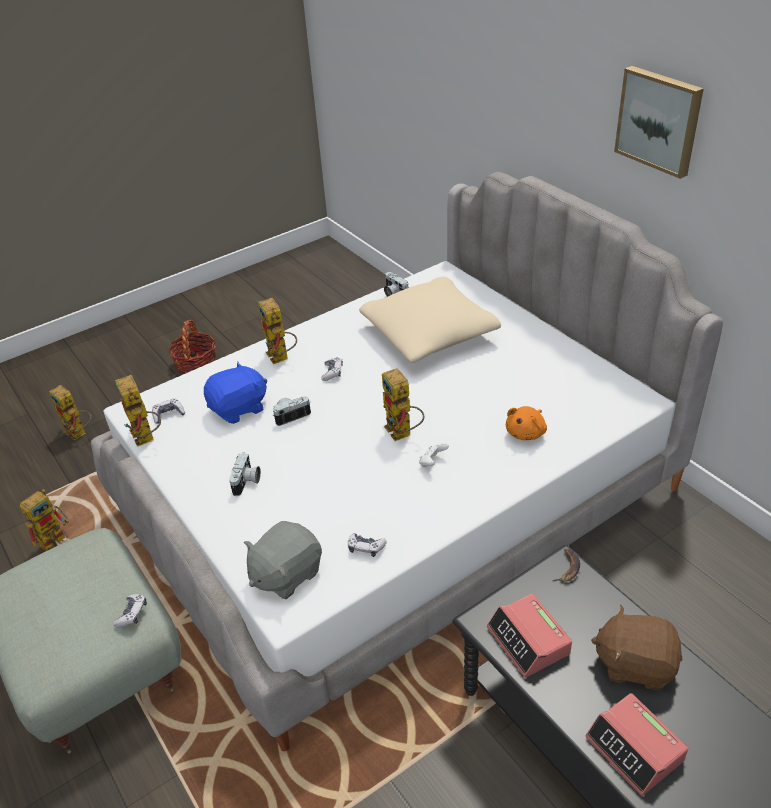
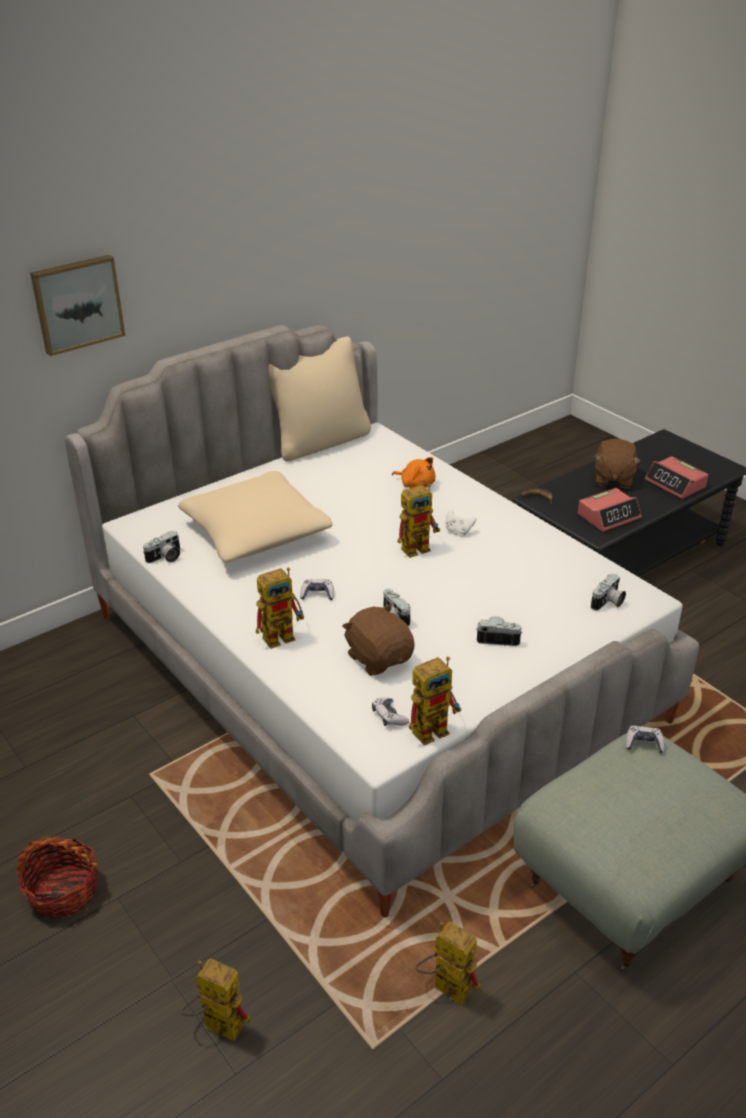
camera: 95 degrees left, 5 degrees down
toy robot [49,385,92,441] -> toy robot turned 105 degrees counterclockwise [181,958,251,1041]
blue plush toy [204,362,267,424] -> brown plush toy [342,604,415,676]
grey plush toy [244,521,322,599] -> camera [591,573,626,611]
game controller [348,533,387,557] -> none
alarm clock [585,693,688,796] -> alarm clock turned 90 degrees clockwise [645,456,708,499]
picture [614,66,704,179] -> picture moved to [30,255,125,356]
none -> beige pillow [268,336,371,462]

